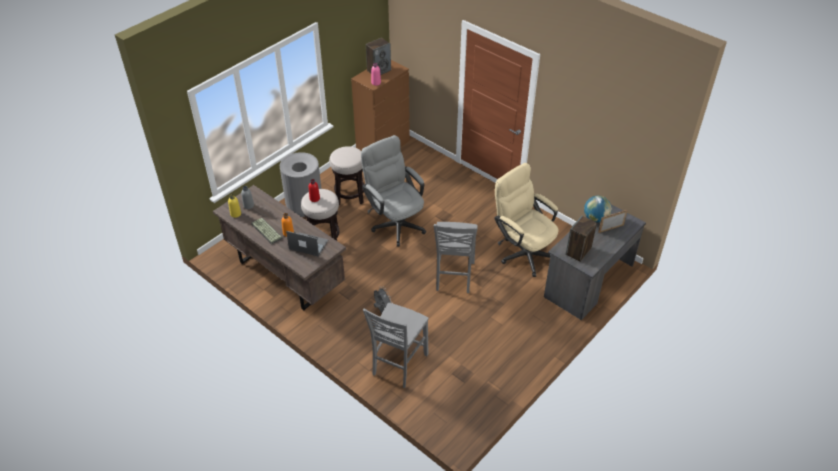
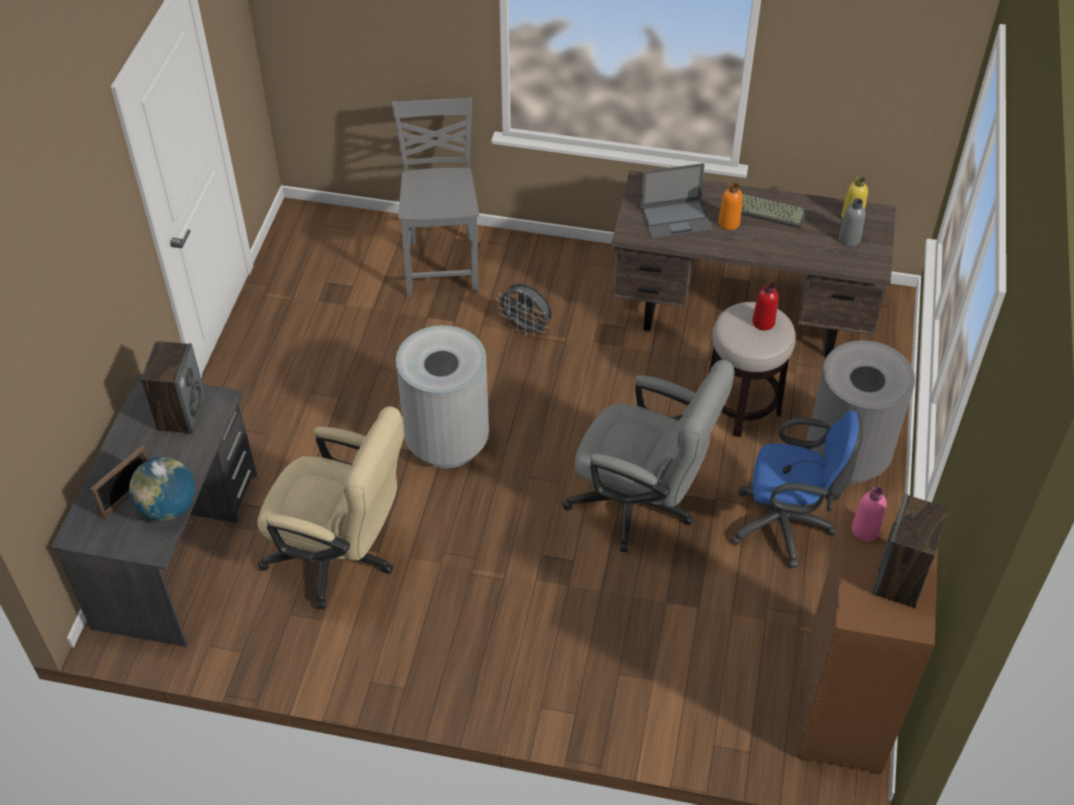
camera: 150 degrees right, 5 degrees up
stool [329,146,364,205] -> blue office chair [730,410,864,568]
grey chair [434,222,478,293] -> grey trash can [396,325,489,468]

